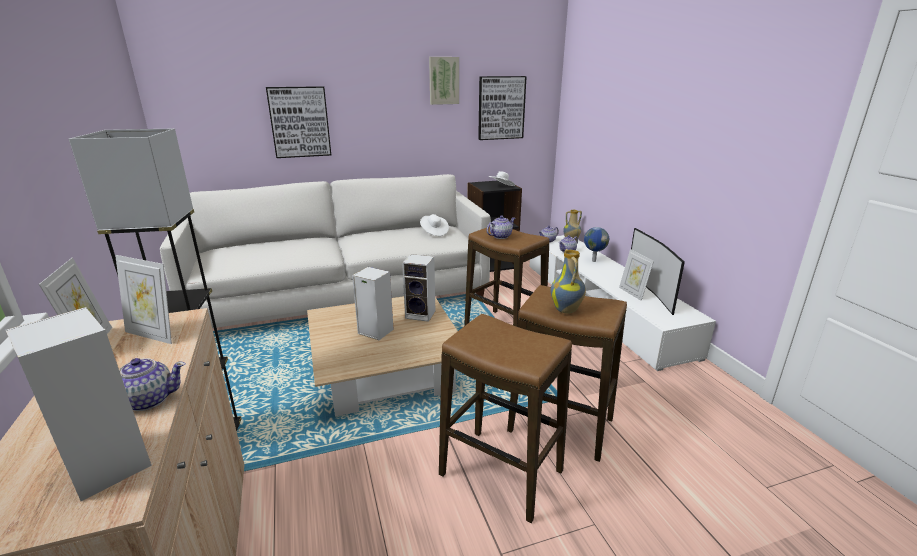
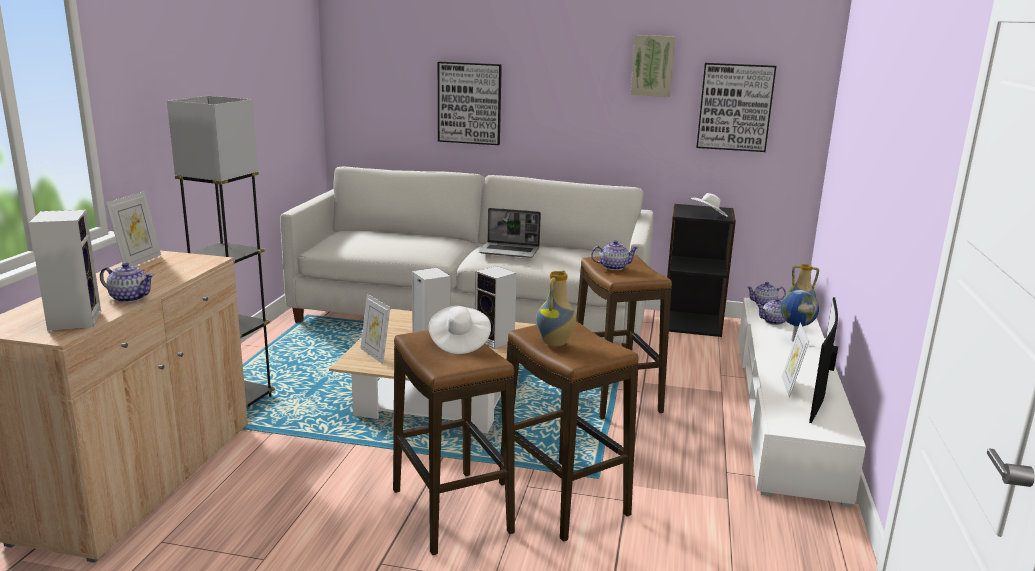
camera: 30 degrees right, 5 degrees down
picture frame [115,255,172,344] -> picture frame moved to [360,294,390,364]
white hat [420,214,449,236] -> white hat moved to [429,306,491,354]
none -> laptop [479,208,541,258]

